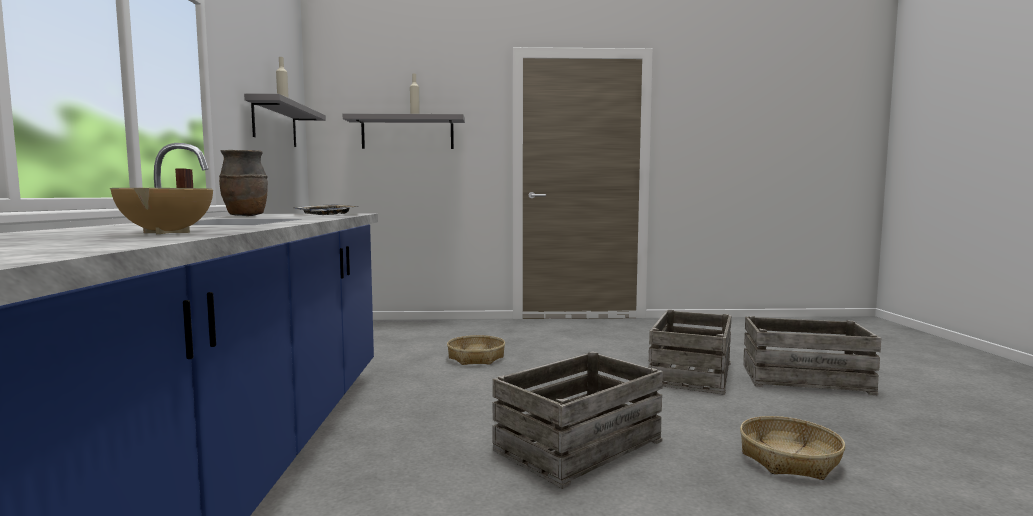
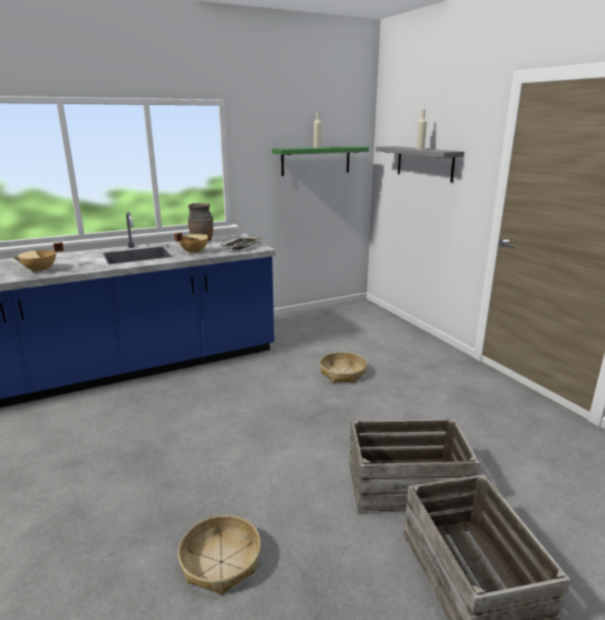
camera: 65 degrees right, 15 degrees up
grey shelf [244,93,326,147] -> green shelf [272,146,369,176]
crate [492,351,663,489] -> none
none -> beige cooking pot [174,233,208,254]

